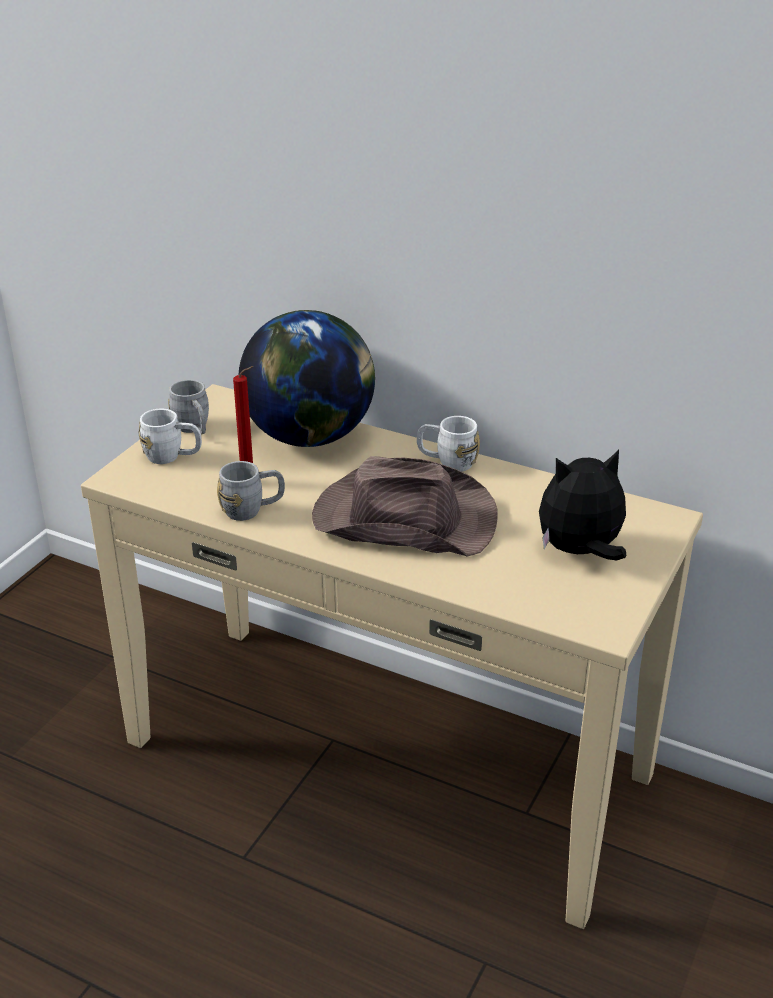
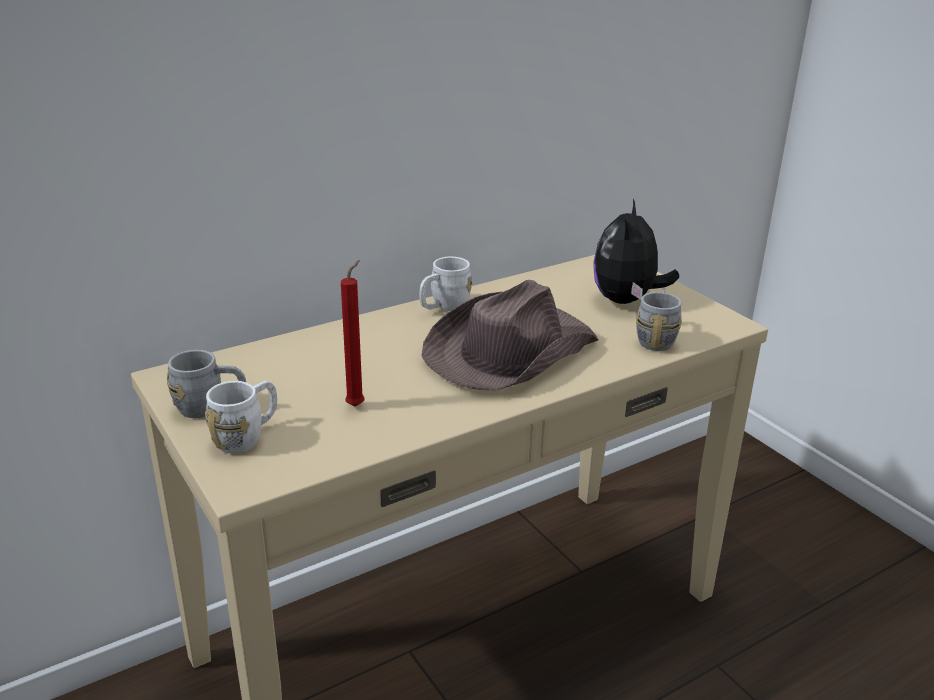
camera: 60 degrees left, 5 degrees down
grey mug [217,461,285,521] -> grey mug moved to [636,290,682,351]
globe [239,310,375,447] -> none

